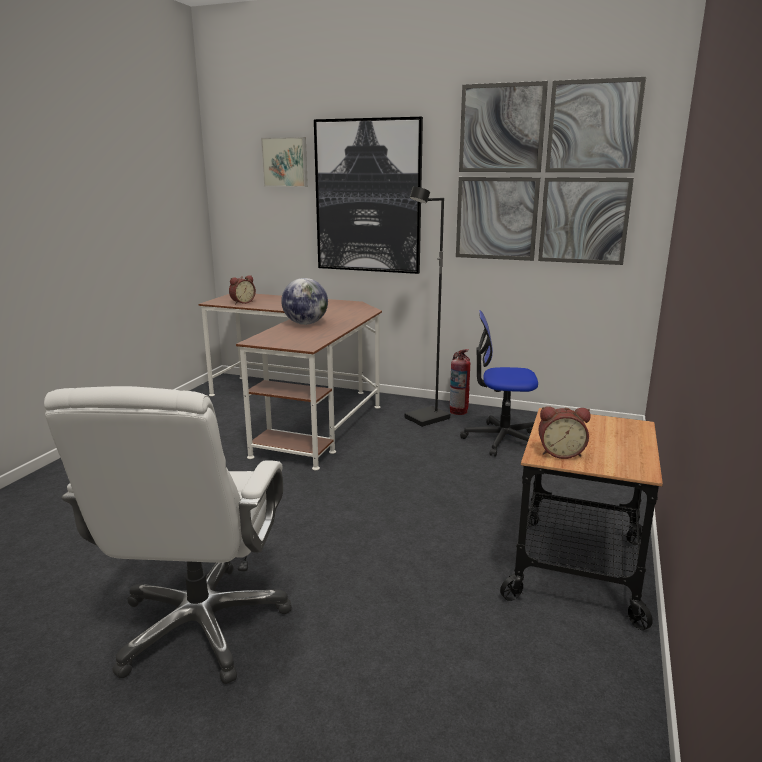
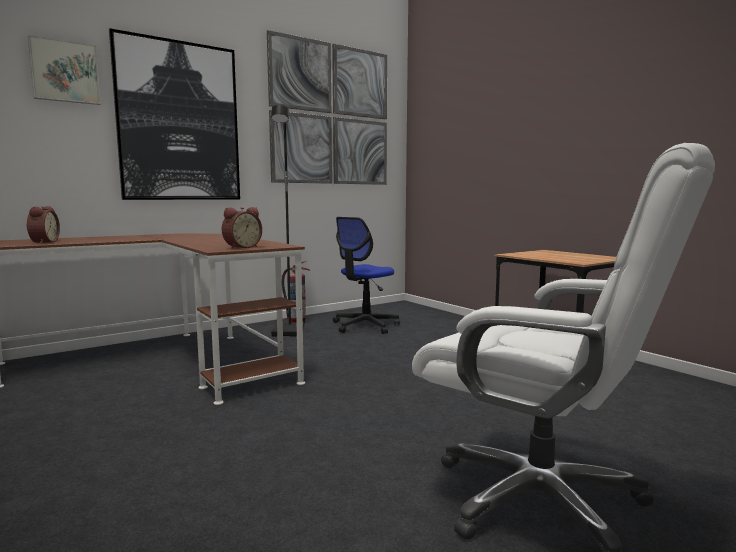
camera: 55 degrees left, 10 degrees down
globe [281,278,328,325] -> none
alarm clock [538,406,591,459] -> alarm clock moved to [222,207,262,249]

